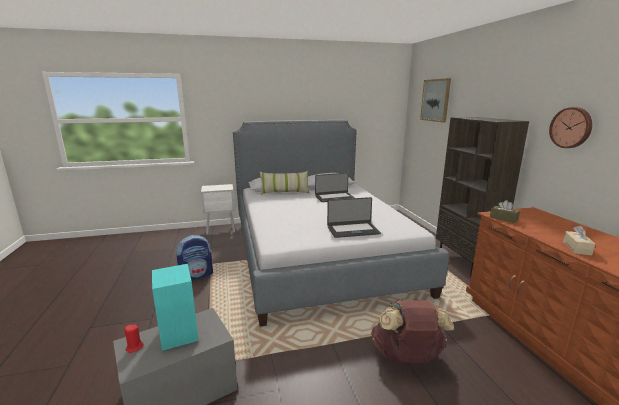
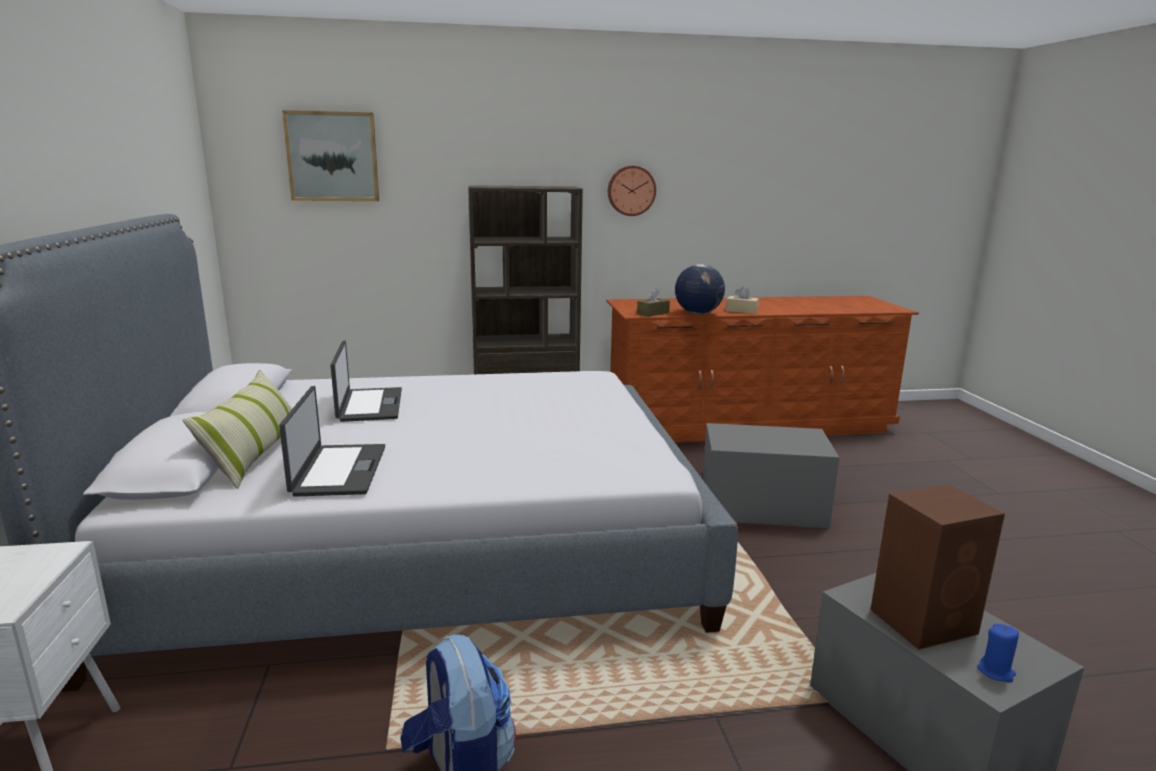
camera: 85 degrees left, 0 degrees up
red candle [125,324,144,353] -> blue candle [977,624,1019,682]
turquoise speaker [152,264,199,351] -> brown speaker [870,484,1005,650]
laptop [327,197,381,238] -> laptop moved to [279,386,385,497]
brown backpack [371,299,454,363] -> grey storage box [703,423,840,528]
none -> globe [675,264,725,314]

